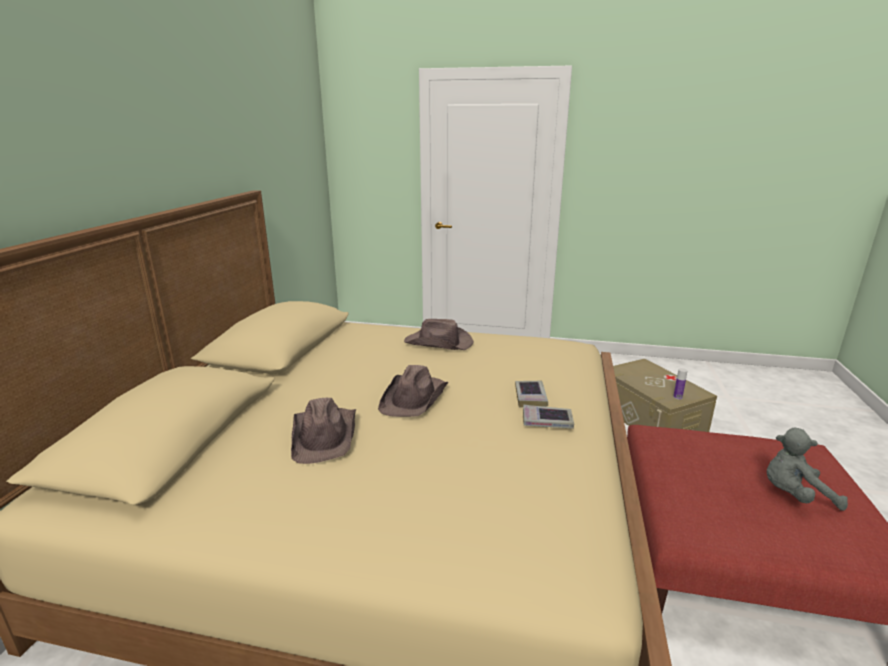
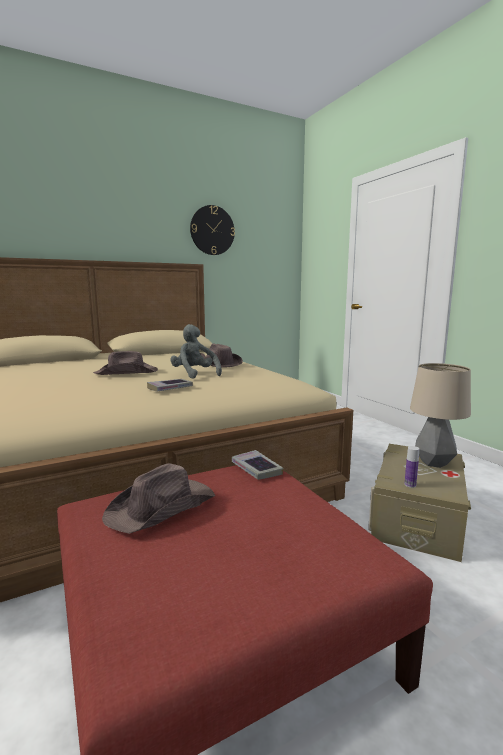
camera: 50 degrees right, 10 degrees down
brown hat [291,398,356,464] -> brown hat moved to [102,463,215,534]
book [523,405,574,429] -> book moved to [232,450,283,480]
grey plush toy [767,428,848,511] -> grey plush toy moved to [170,324,222,379]
none -> wall clock [190,205,235,255]
none -> table lamp [410,363,471,468]

